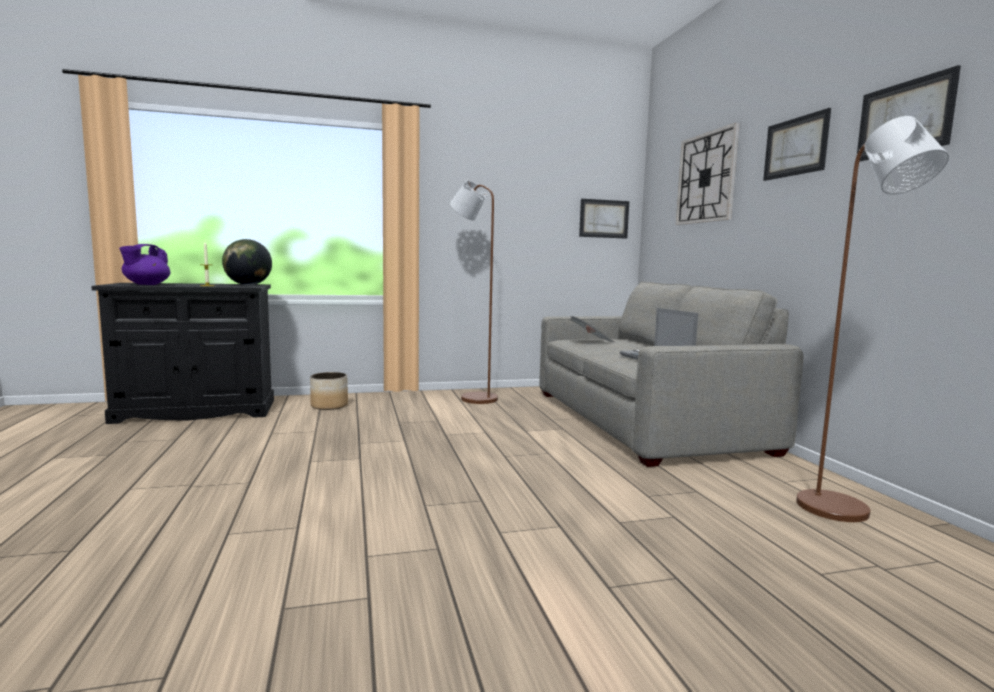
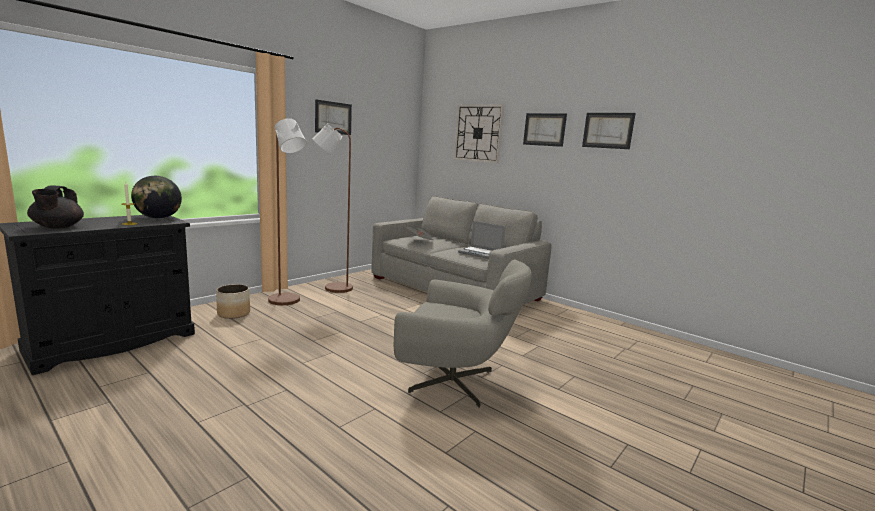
camera: 35 degrees left, 5 degrees up
purple teapot [119,244,171,285] -> black teapot [27,185,84,229]
picture [579,199,629,239] -> picture moved to [315,99,352,135]
brown floor lamp [796,116,949,522] -> brown floor lamp moved to [268,118,307,305]
none -> grey armchair [394,259,532,408]

